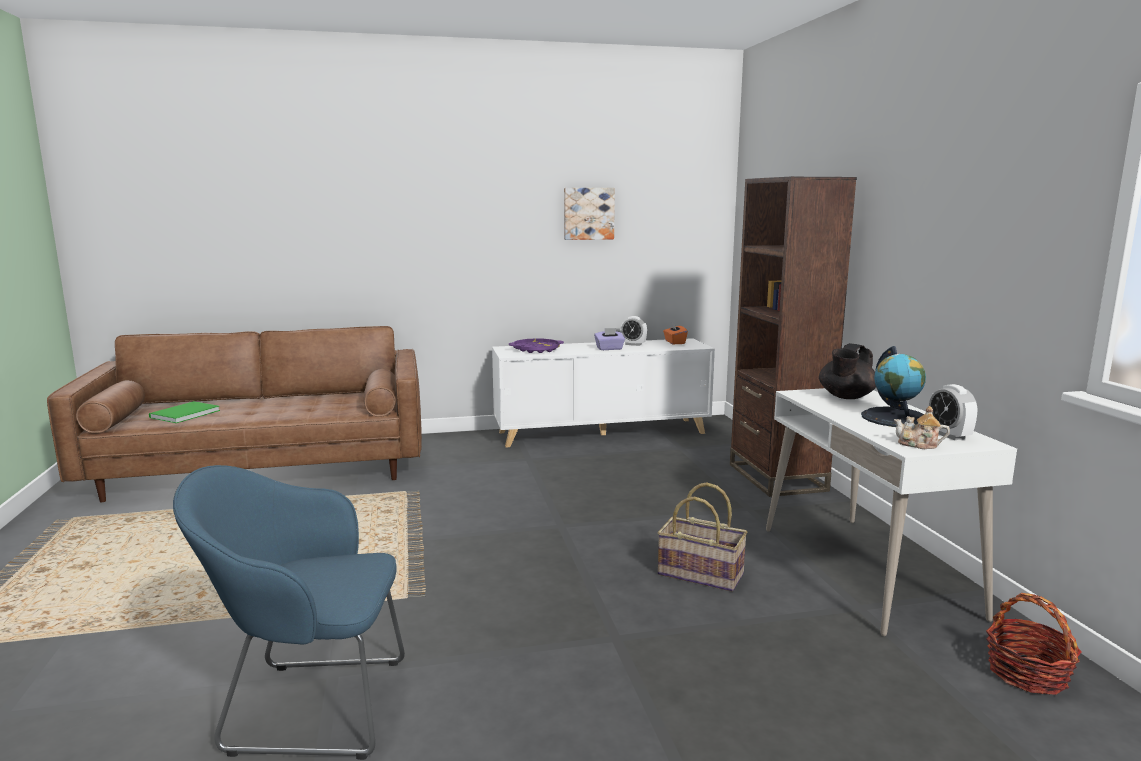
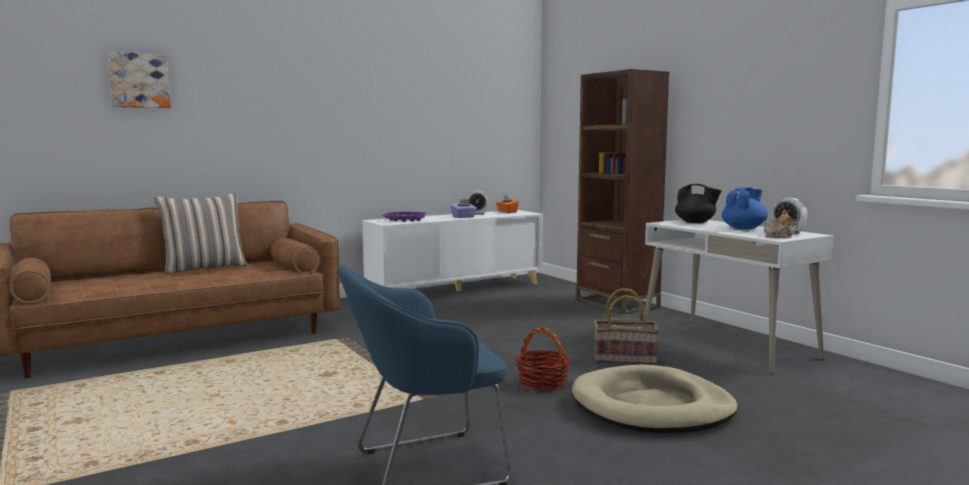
camera: 20 degrees left, 5 degrees down
green book [149,401,220,423] -> none
picture [564,188,615,240] -> picture moved to [108,51,171,108]
black teapot [819,343,876,399] -> black teapot turned 75 degrees counterclockwise [675,184,722,223]
globe [861,346,926,427] -> blue teapot [722,187,768,230]
basket [986,593,1082,695] -> basket moved to [516,327,571,391]
none -> pillow [154,193,248,274]
none -> beige dog bed [572,365,738,433]

